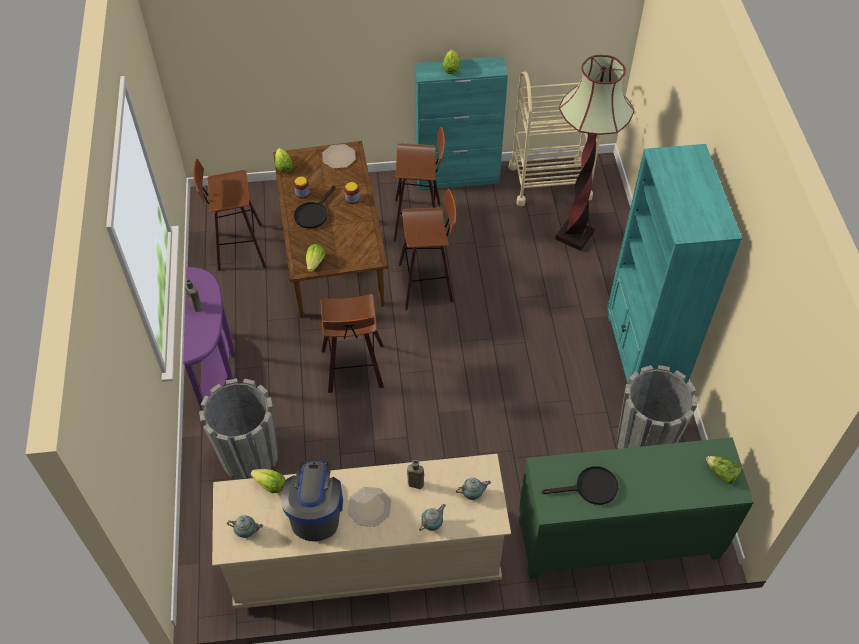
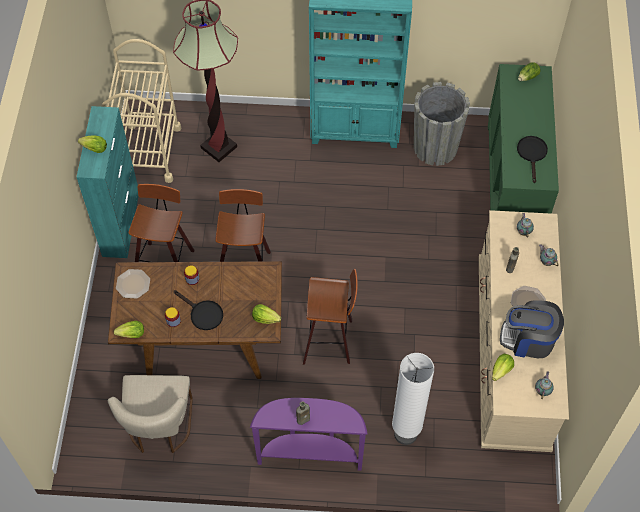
camera: 80 degrees left, 5 degrees up
stool [193,159,266,271] -> beige chair [108,375,193,453]
grey planter [199,378,278,480] -> white floor lamp [392,353,434,445]

